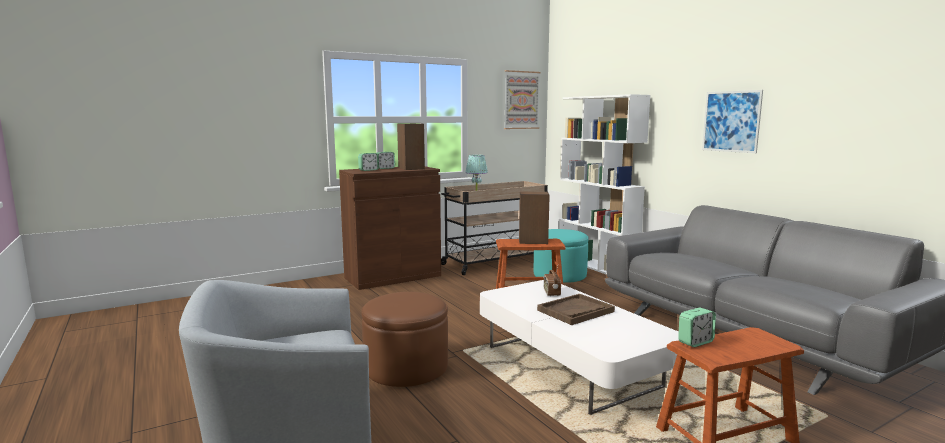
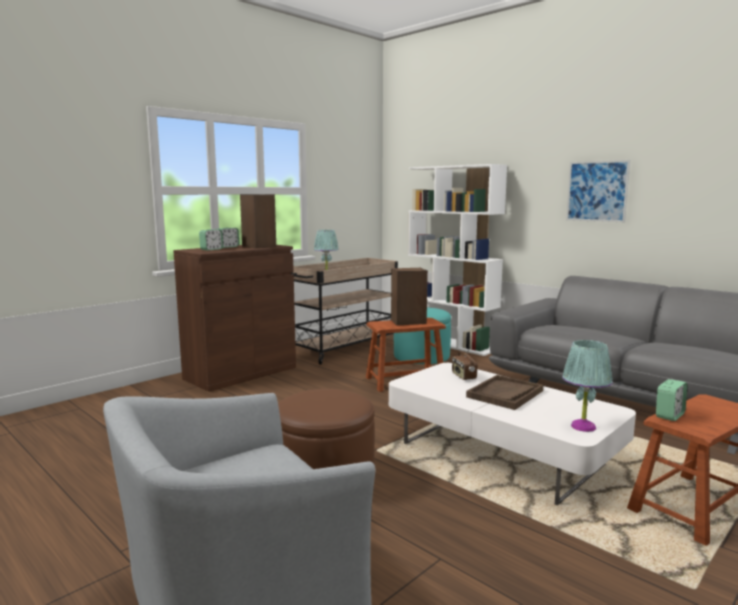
camera: 15 degrees left, 0 degrees up
picture [504,70,541,129] -> none
none -> turquoise table lamp [562,340,613,432]

